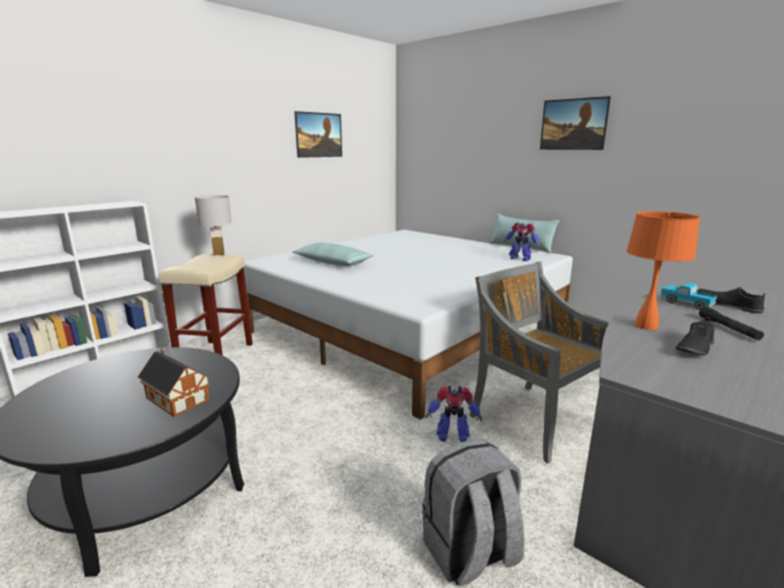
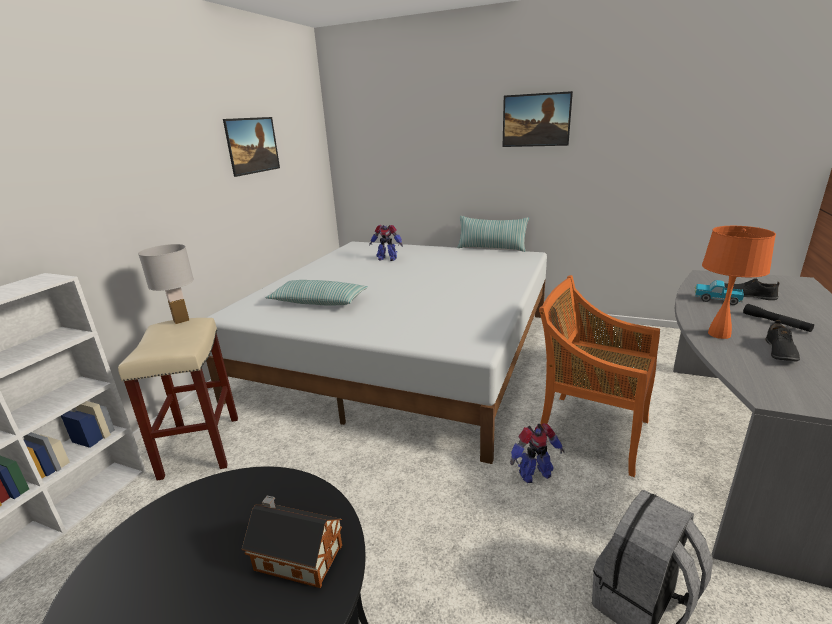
camera: 20 degrees left, 5 degrees up
grey chair [470,261,610,464] -> orange chair [539,275,660,477]
toy robot [503,222,539,261] -> toy robot moved to [369,225,403,261]

